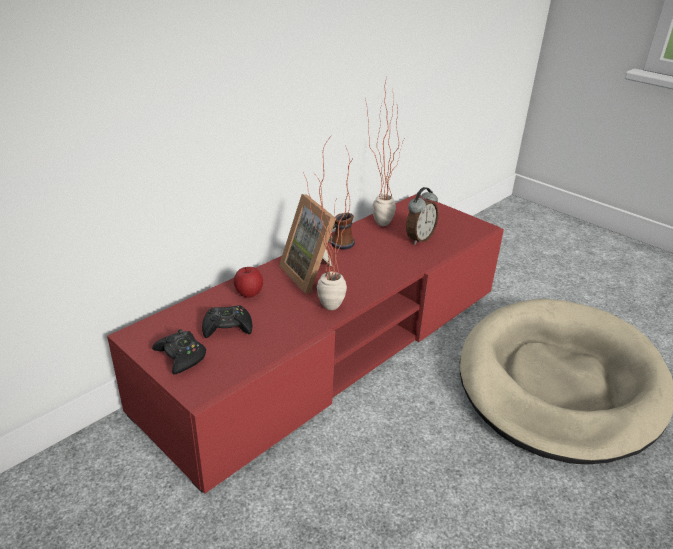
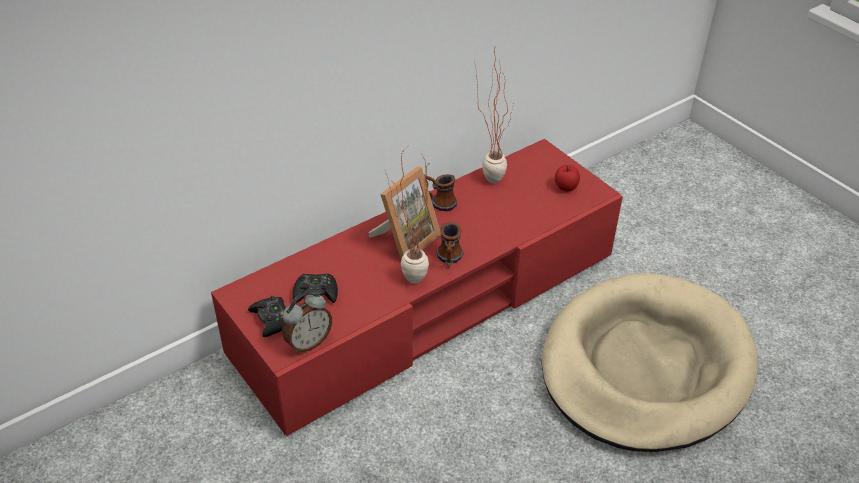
camera: 10 degrees right, 10 degrees up
apple [234,267,263,298] -> apple moved to [555,165,580,192]
picture frame [279,194,336,293] -> picture frame turned 120 degrees counterclockwise [368,166,441,259]
alarm clock [406,187,439,245] -> alarm clock moved to [282,292,332,353]
none -> mug [436,222,463,268]

